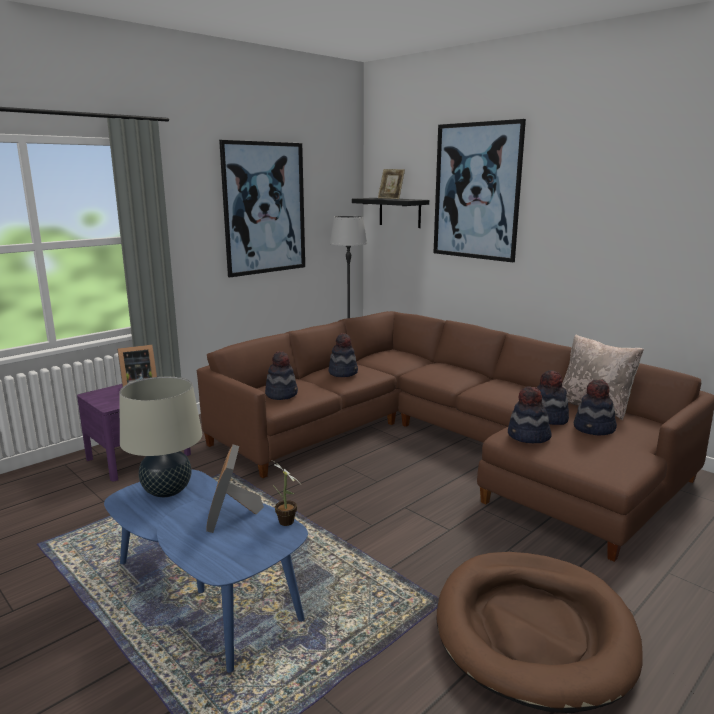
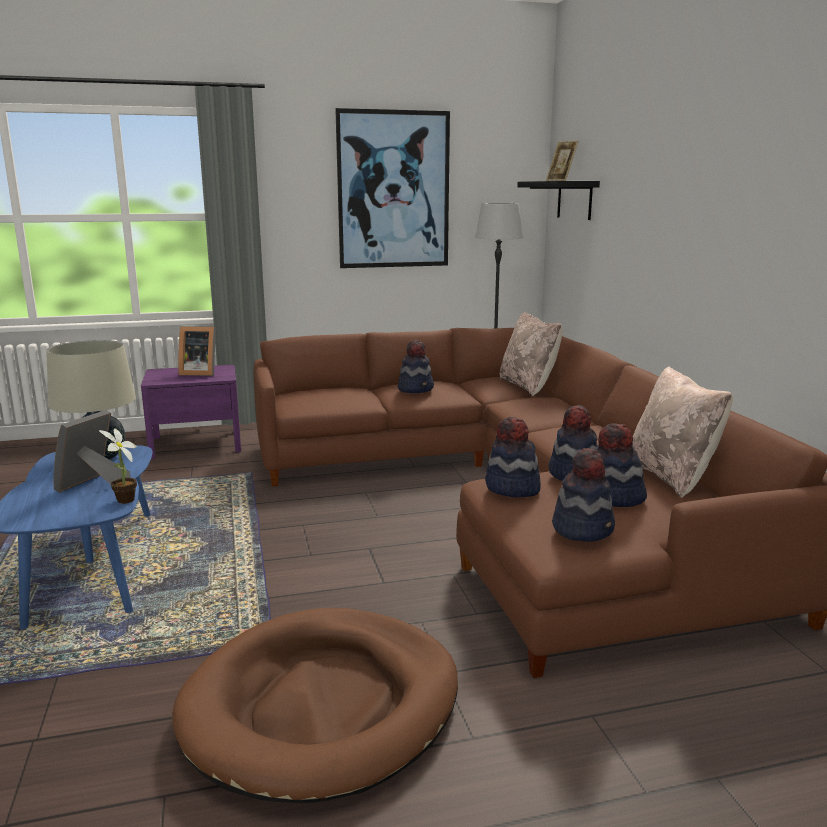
camera: 30 degrees right, 0 degrees up
hat [265,351,298,400] -> hat moved to [552,448,615,542]
picture [434,119,526,262] -> none
none -> beige pillow [500,312,563,396]

